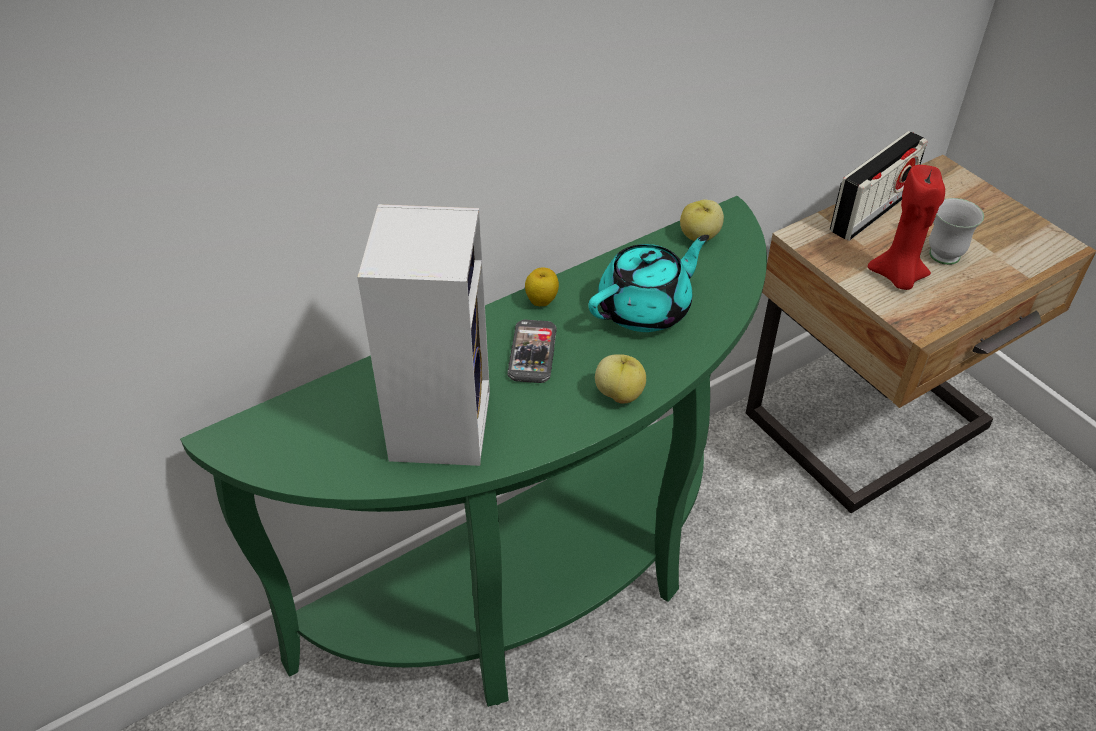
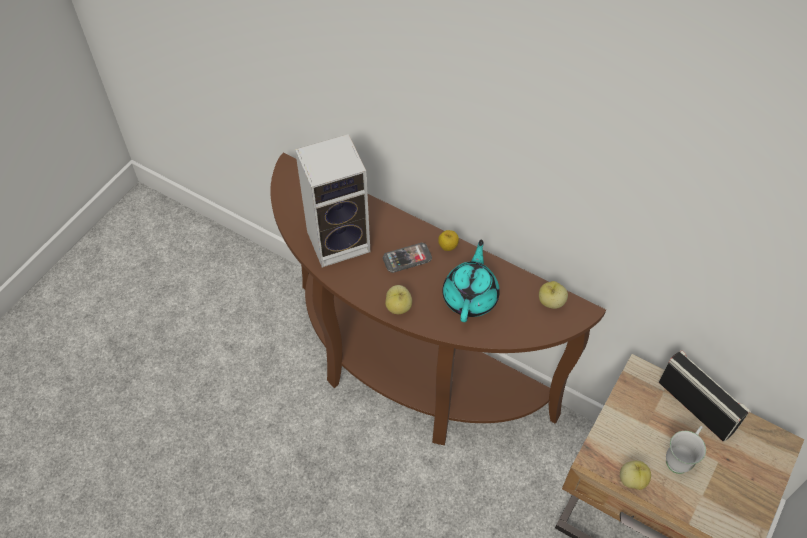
camera: 65 degrees right, 10 degrees up
green console table [180,196,767,707] -> brown console table [270,153,606,445]
turquoise teapot [588,235,709,332] -> turquoise teapot turned 105 degrees counterclockwise [442,240,500,322]
radio [830,131,928,241] -> radio turned 150 degrees counterclockwise [659,350,750,441]
red candle [868,165,945,290] -> none
none -> apple [620,461,651,490]

